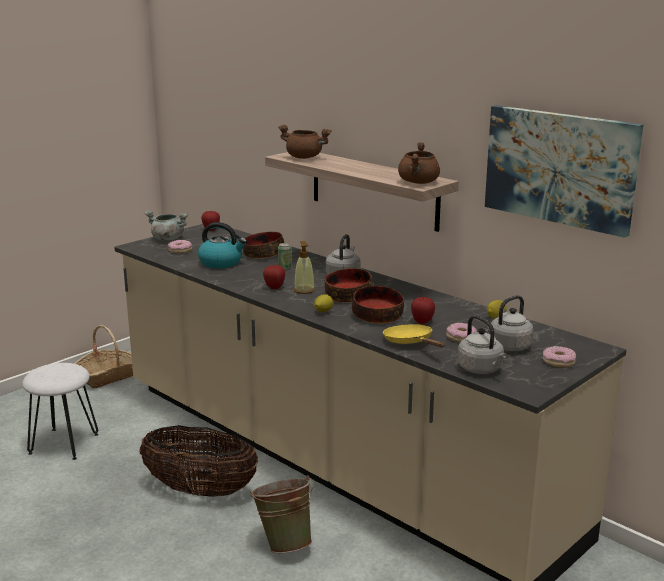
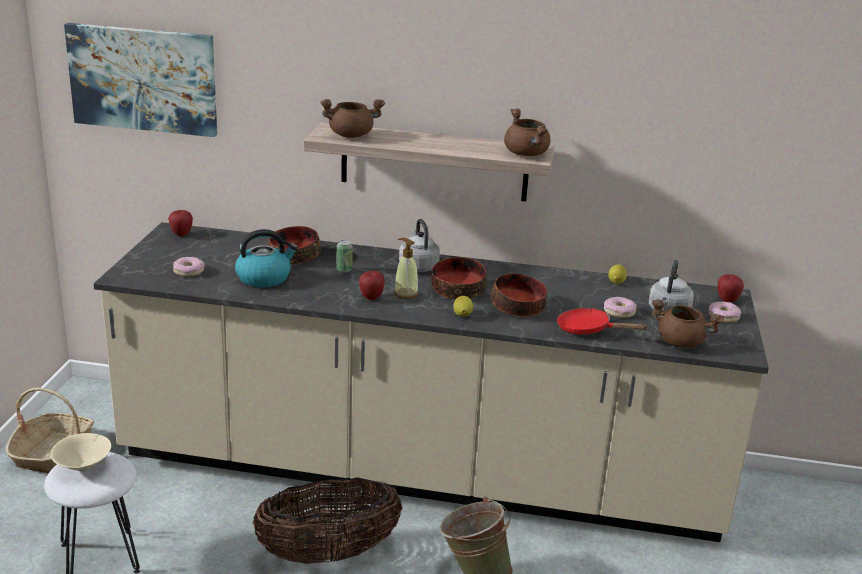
camera: 35 degrees left, 5 degrees up
grey cooking pot [145,210,188,241] -> none
yellow frying pan [383,324,445,347] -> red frying pan [557,308,649,335]
apple [411,297,435,324] -> apple moved to [717,274,744,302]
grey kettle [458,315,506,374] -> brown cooking pot [652,299,724,348]
picture [485,105,643,238] -> picture moved to [64,23,217,137]
none -> beige bowl [51,433,111,471]

